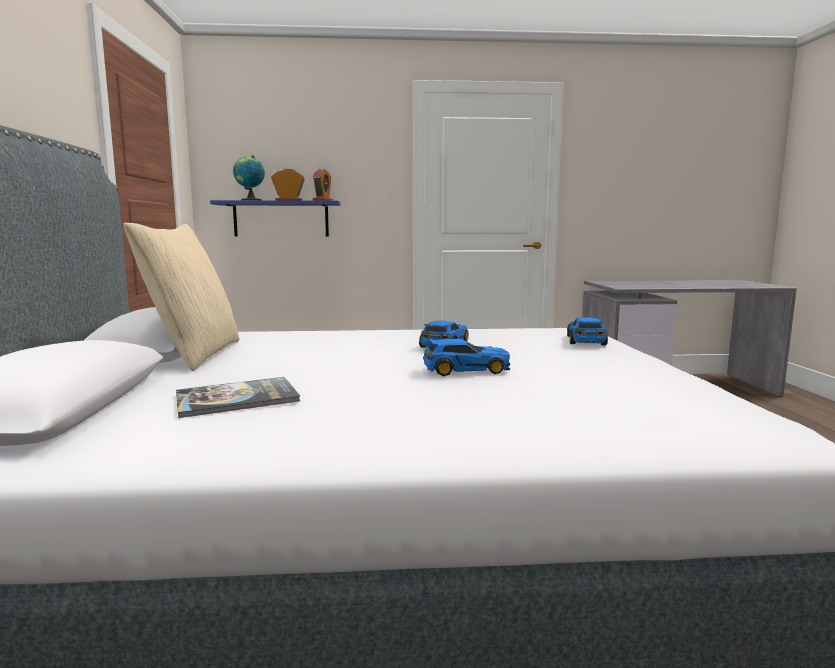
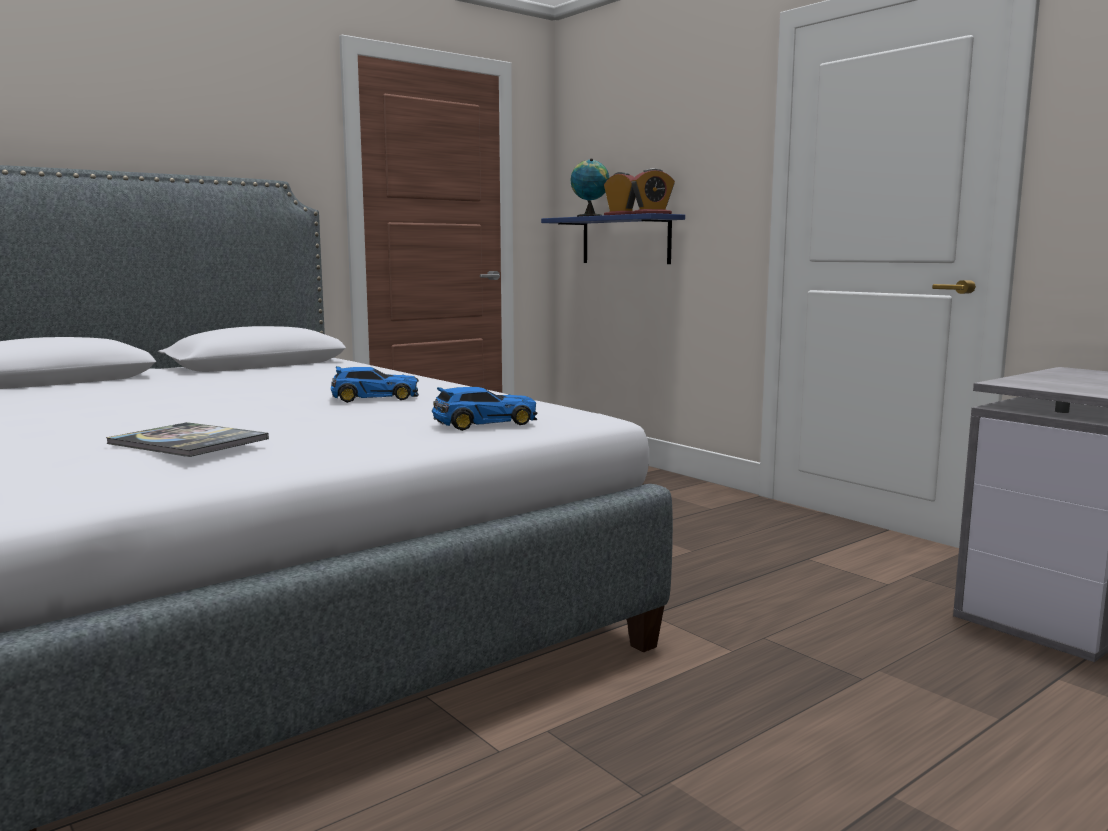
camera: 55 degrees right, 0 degrees up
beige pillow [123,223,240,371] -> none
book [176,377,300,418] -> book moved to [106,422,269,457]
toy car [423,338,510,376] -> none

